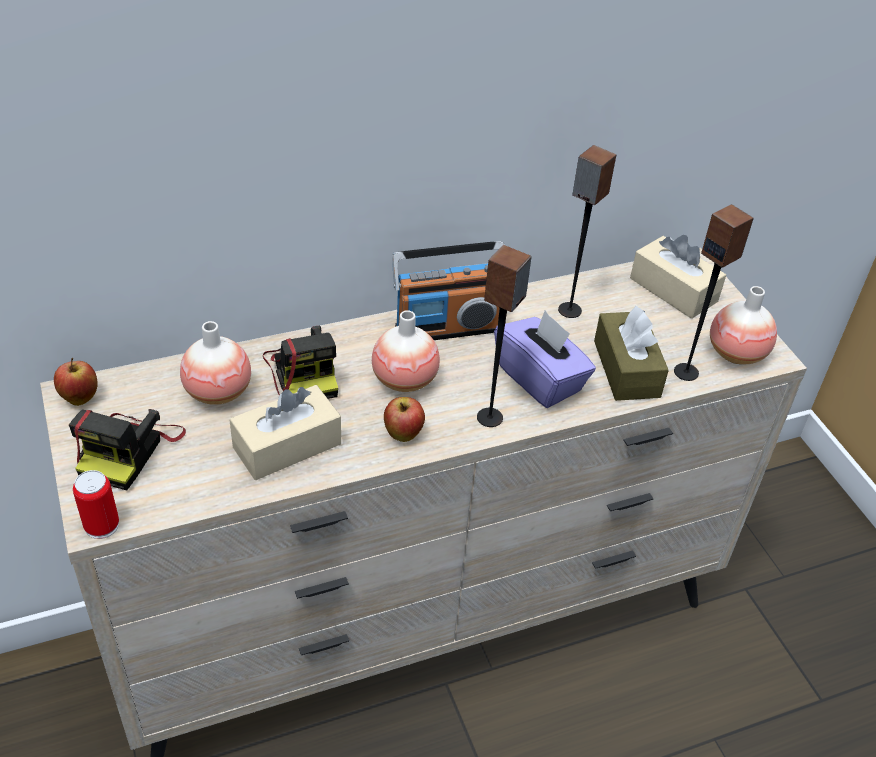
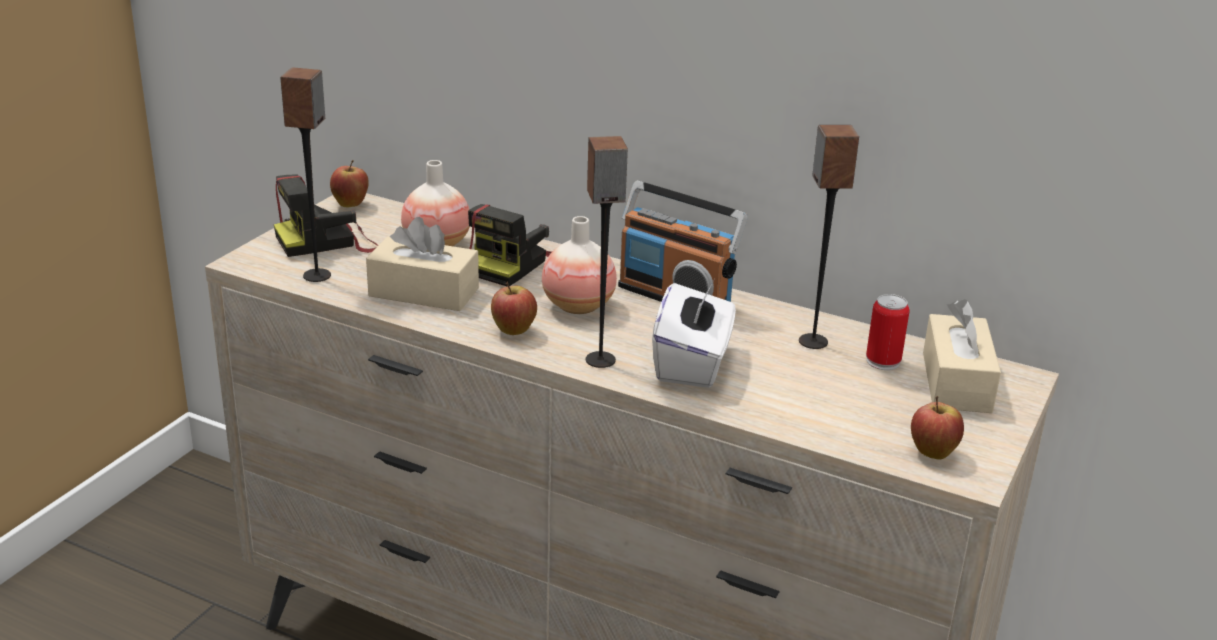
camera: 50 degrees right, 15 degrees down
can [73,470,119,539] -> can moved to [866,294,910,370]
purple tissue box [494,310,596,408] -> white tissue box [652,279,736,388]
brown tissue box [594,306,669,401] -> none
speaker [674,204,754,381] -> speaker moved to [280,67,331,282]
vase [710,286,777,364] -> apple [911,396,964,460]

